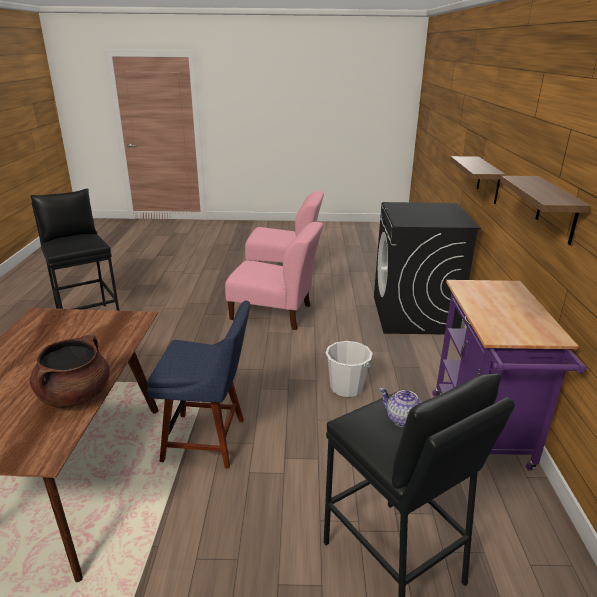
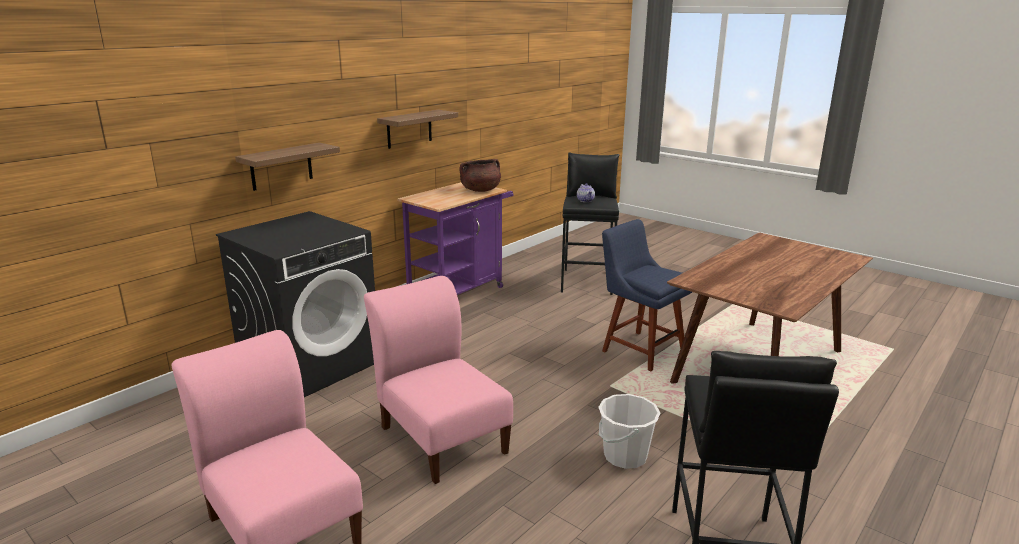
camera: 140 degrees left, 5 degrees down
brown cooking pot [30,335,110,408] -> brown cooking pot moved to [459,159,501,192]
white bucket [326,341,373,397] -> white bucket moved to [598,394,660,469]

